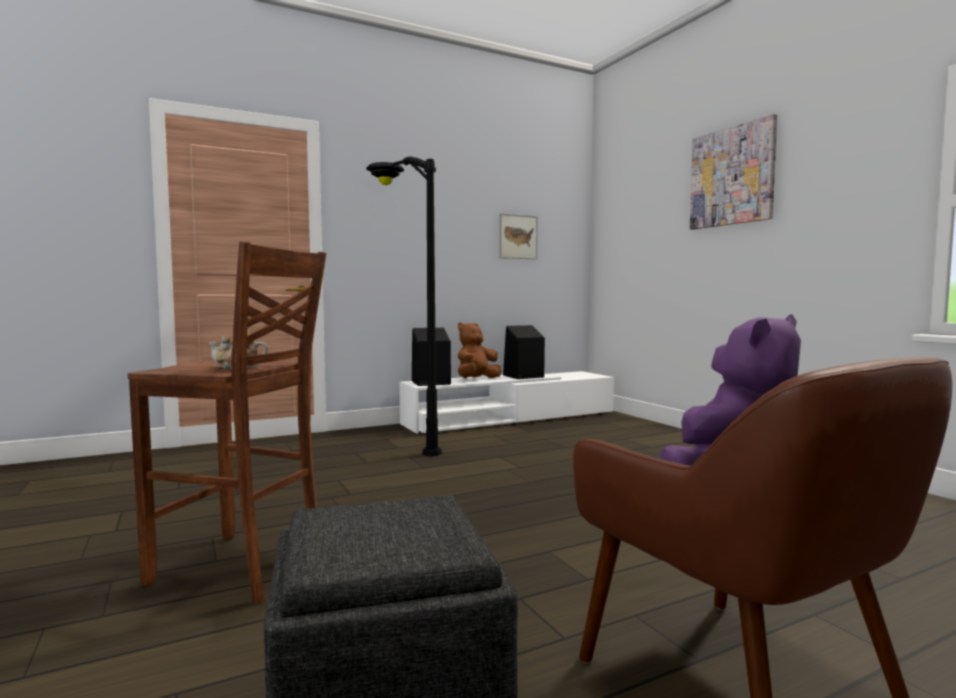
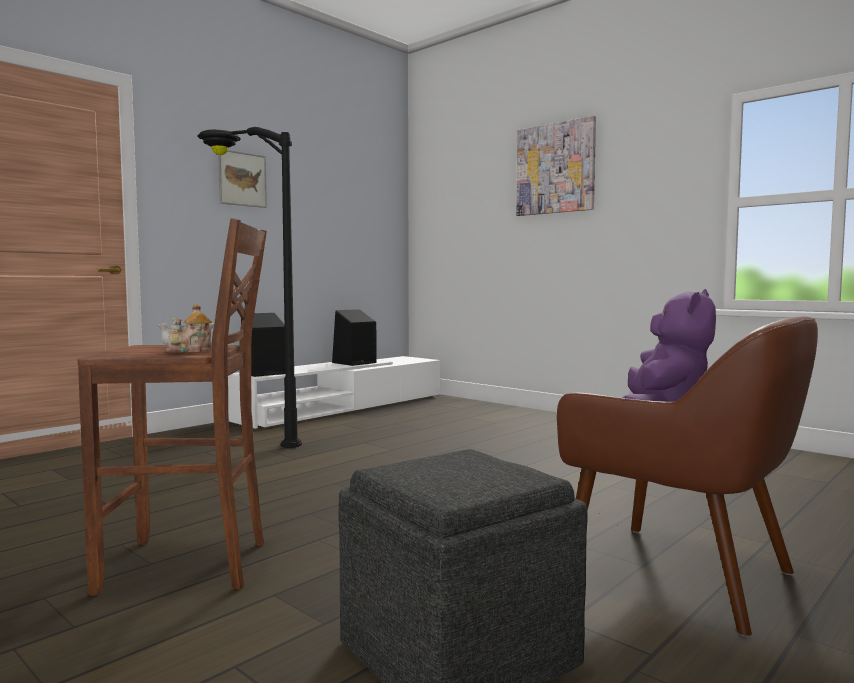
camera: 20 degrees left, 0 degrees up
brown plush toy [458,322,501,378] -> none
picture [499,213,538,259] -> picture moved to [218,150,267,208]

